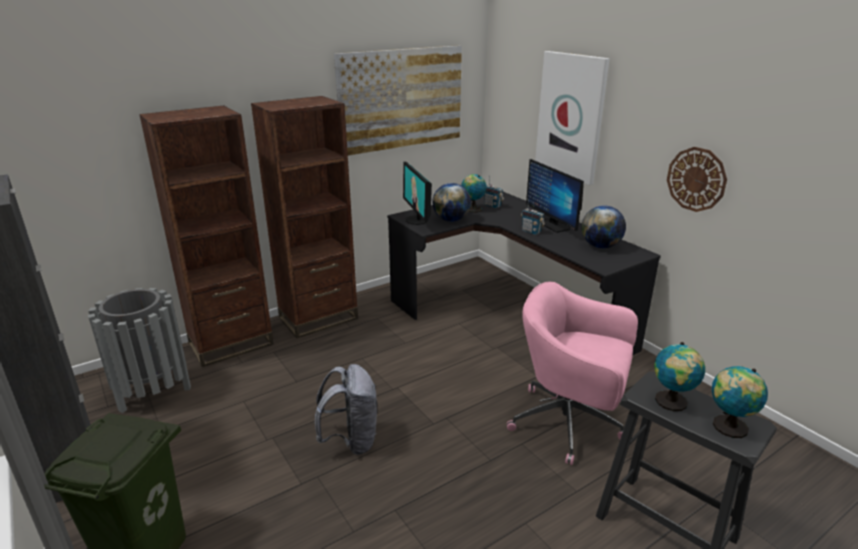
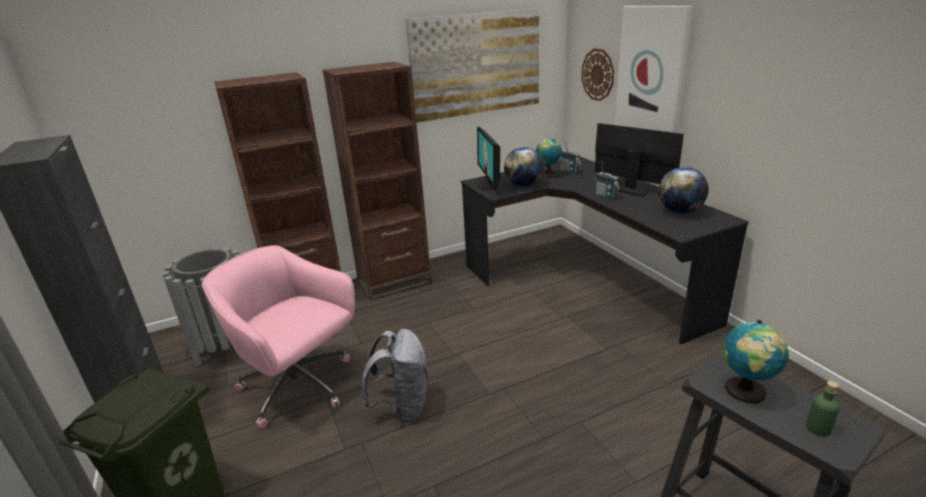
camera: 10 degrees right, 0 degrees up
pink office chair [507,282,638,465] -> pink office chair moved to [202,245,355,429]
monitor [526,159,584,233] -> monitor turned 150 degrees clockwise [595,123,684,196]
wall clock [667,147,727,212] -> wall clock moved to [581,48,614,101]
globe [712,366,768,438] -> green bottle [806,381,840,437]

